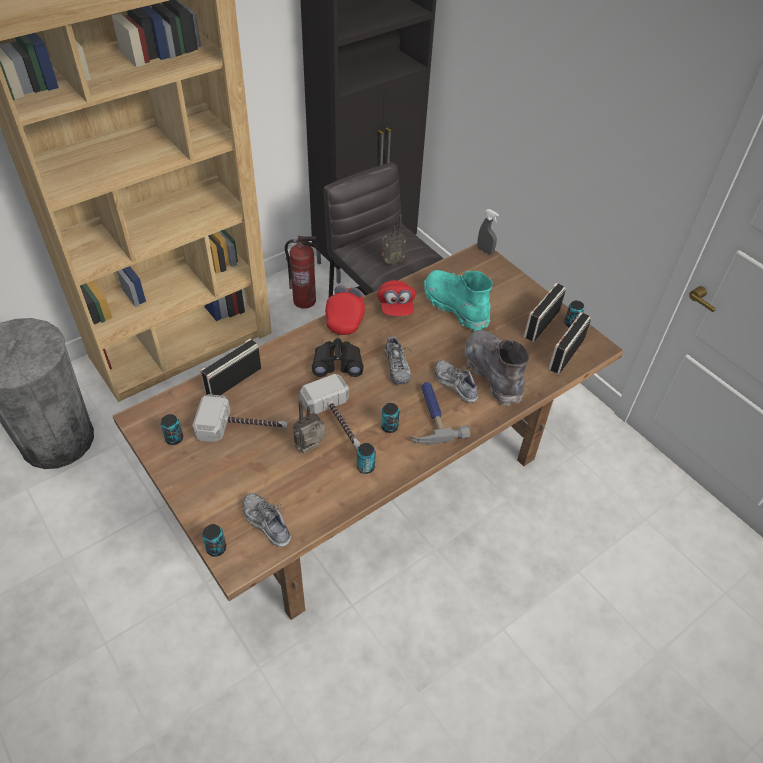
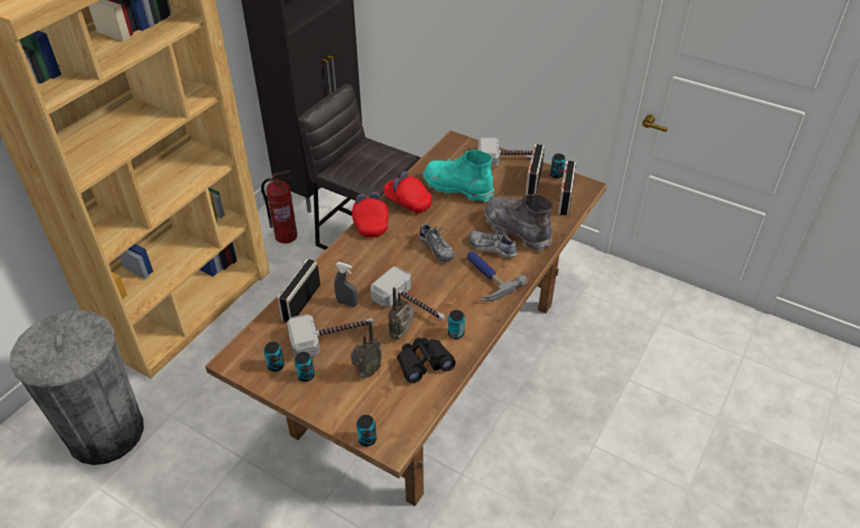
camera: 20 degrees left, 5 degrees down
shoe [243,493,291,547] -> none
black binoculars [312,338,364,377] -> black binoculars moved to [397,337,456,383]
red cap [377,280,416,316] -> red cap turned 150 degrees clockwise [384,171,432,213]
radio [381,214,406,265] -> radio moved to [351,321,382,378]
can [381,403,399,433] -> can moved to [294,352,315,382]
grey spray bottle [477,209,499,255] -> grey spray bottle moved to [334,262,358,307]
none -> hammer [478,137,545,167]

